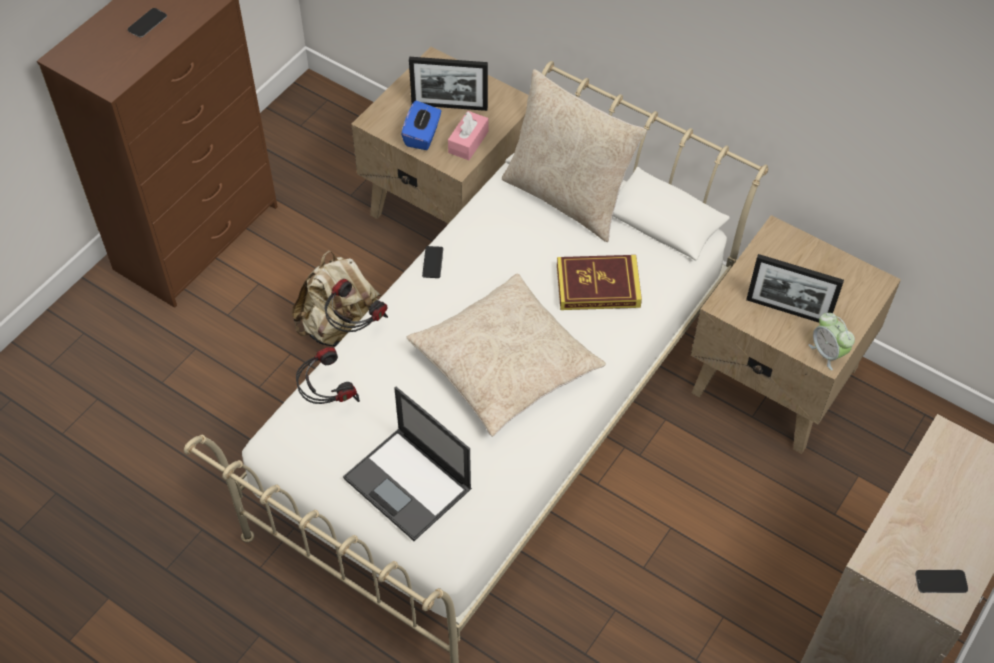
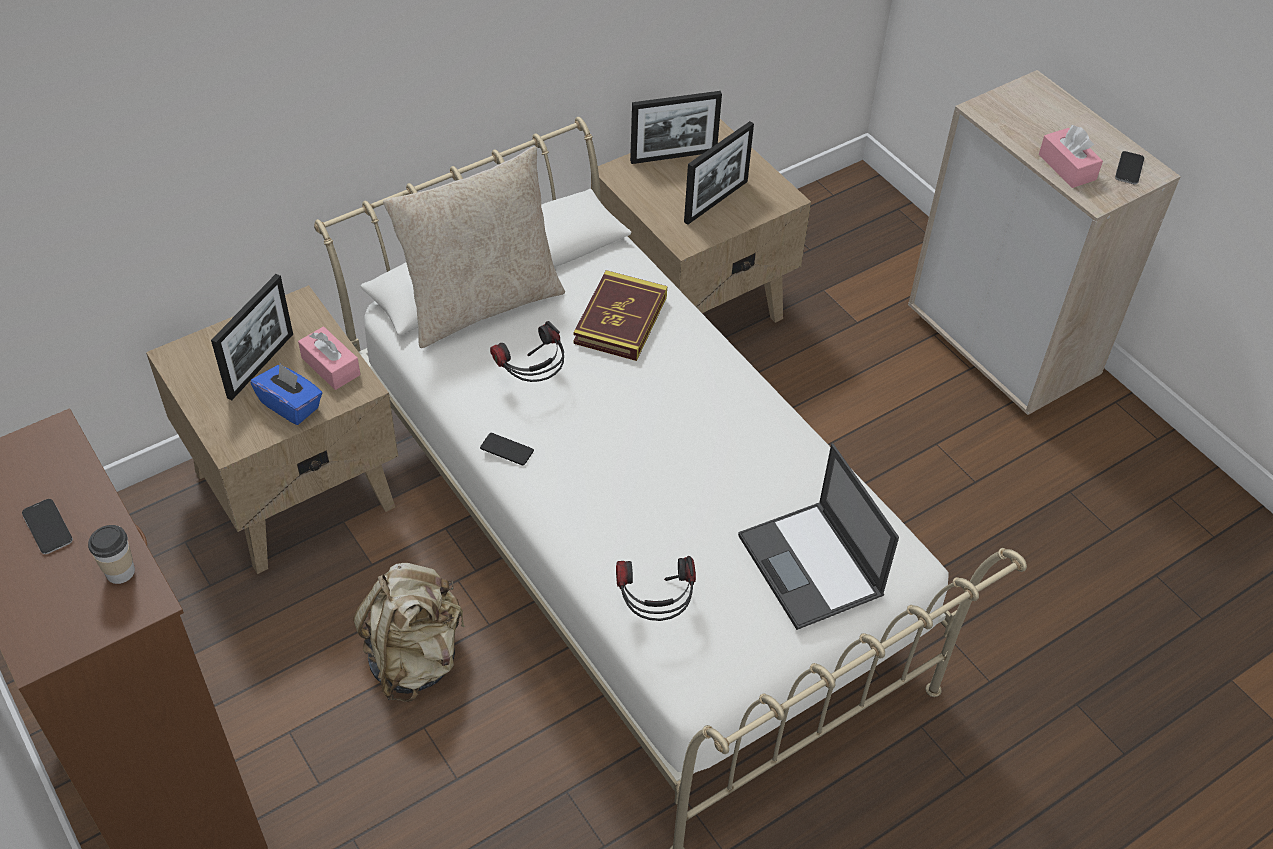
camera: 70 degrees left, 5 degrees down
headphones [325,279,388,332] -> headphones moved to [490,321,564,382]
laptop [343,387,472,541] -> laptop turned 90 degrees clockwise [738,444,899,630]
beige pillow [406,273,606,437] -> none
alarm clock [809,313,855,370] -> none
none -> cup [88,525,135,584]
none -> picture frame [630,91,722,164]
none -> pink tissue box [1039,125,1103,188]

